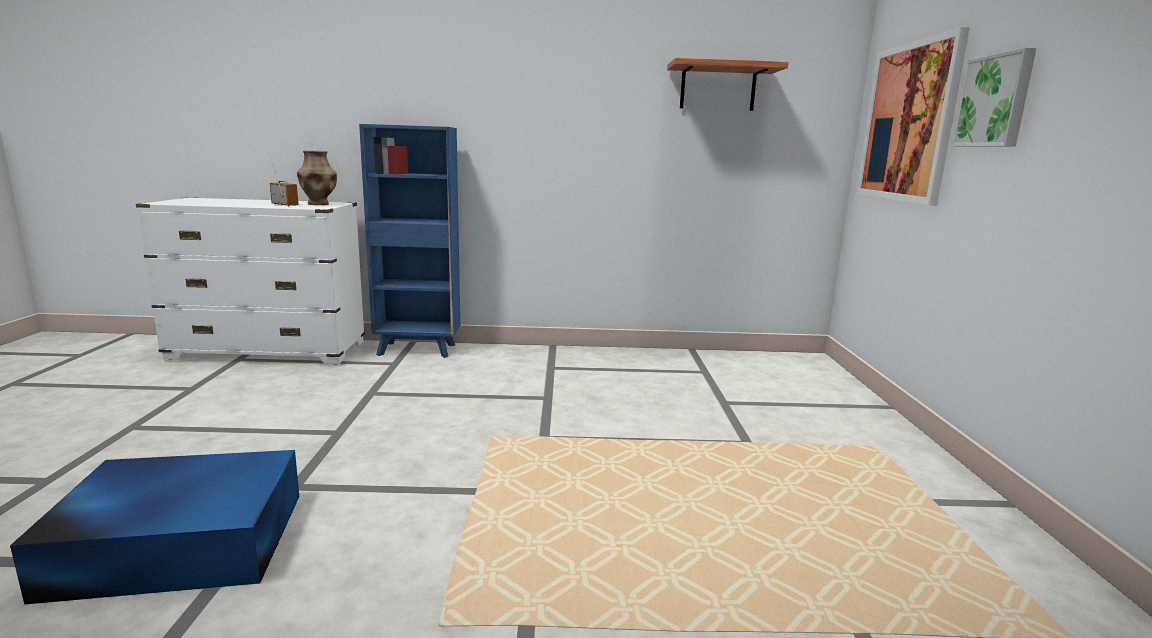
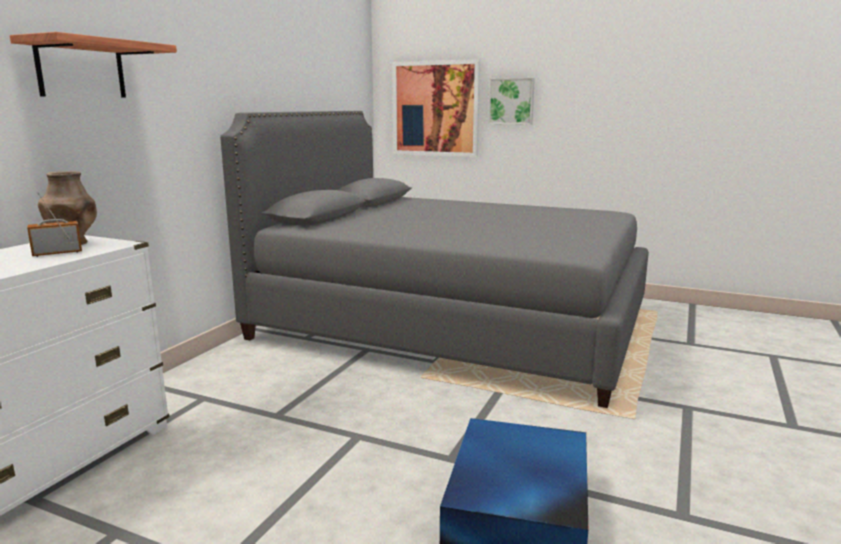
camera: 65 degrees left, 0 degrees up
blue bookcase [359,124,460,358] -> none
shelf [667,58,789,111] -> shelf moved to [10,32,177,98]
none -> grey bed [220,111,649,408]

